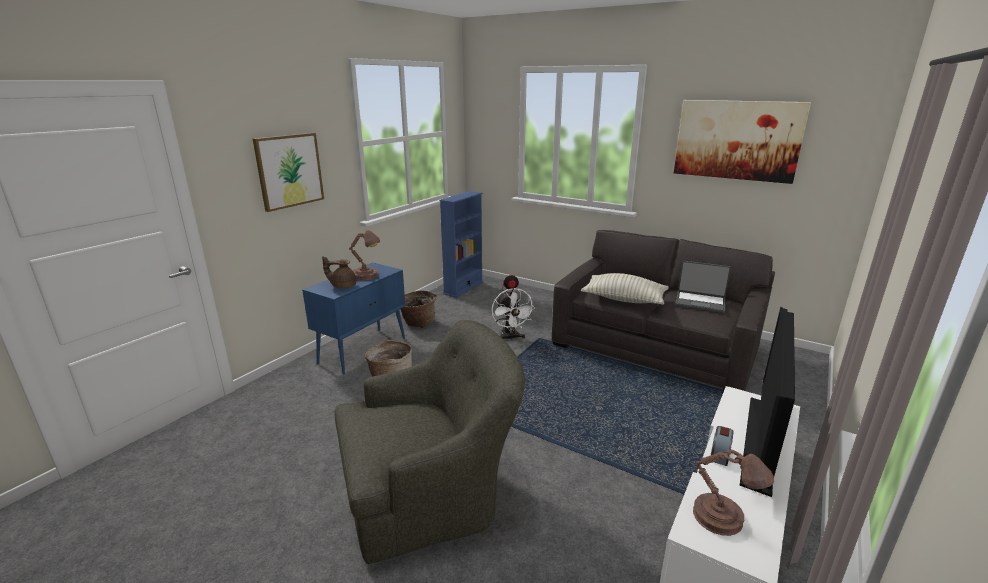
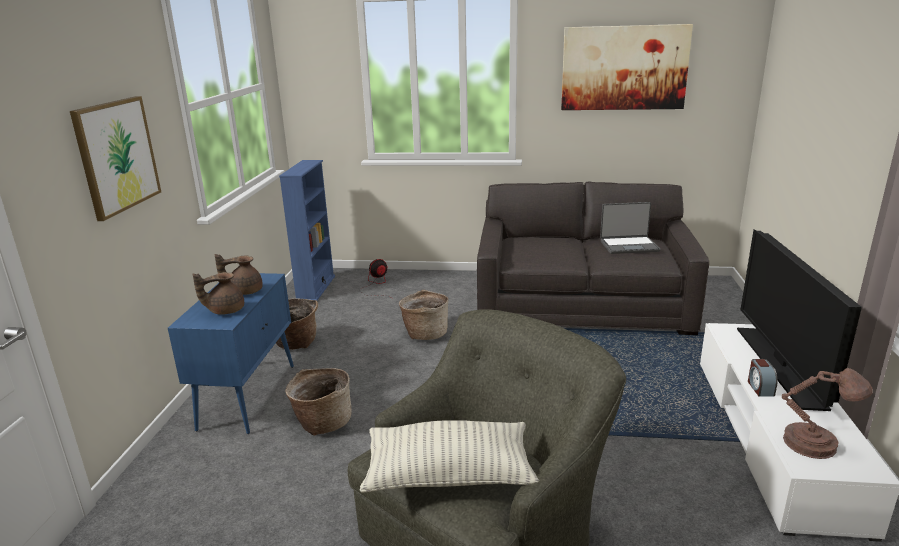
camera: 25 degrees left, 0 degrees up
brown table lamp [349,230,380,281] -> brown teapot [214,254,263,295]
white fan [491,288,535,341] -> basket [399,290,449,340]
pillow [581,273,669,305] -> pillow moved to [359,420,539,493]

